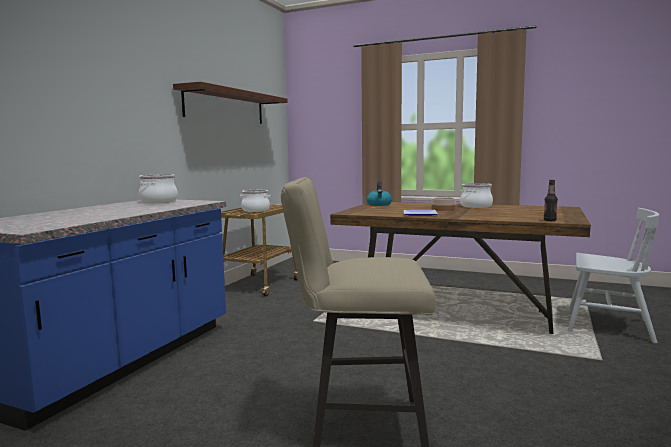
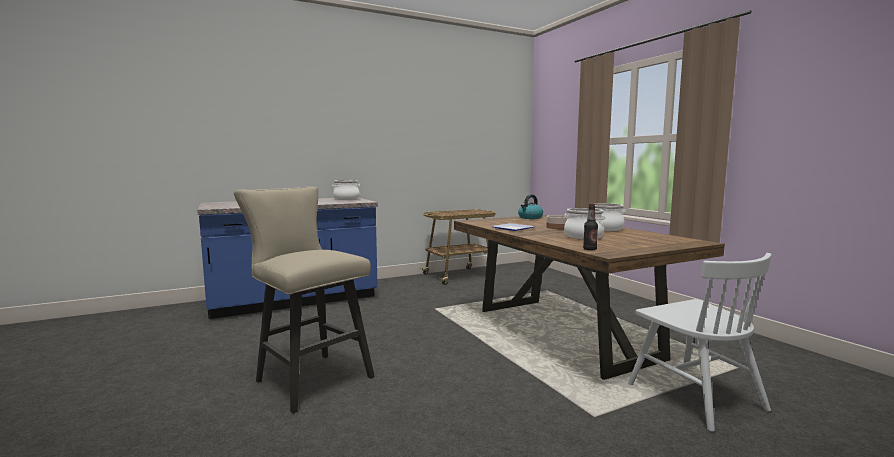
camera: 40 degrees right, 0 degrees up
brown shelf [173,82,288,124] -> none
cooking pot [240,190,270,212] -> cooking pot moved to [564,208,606,239]

